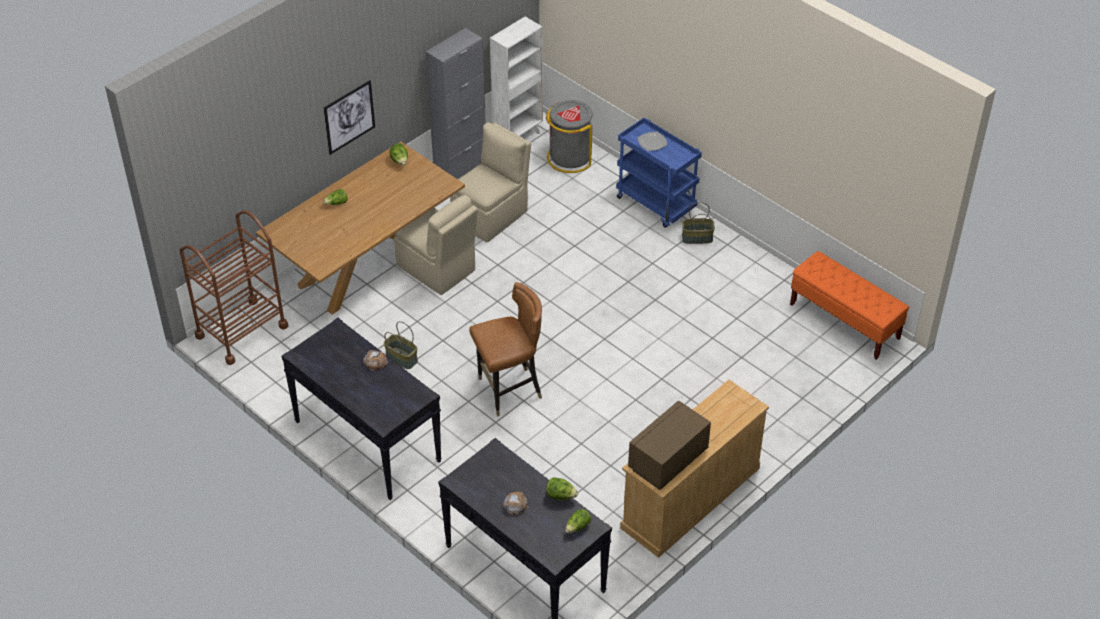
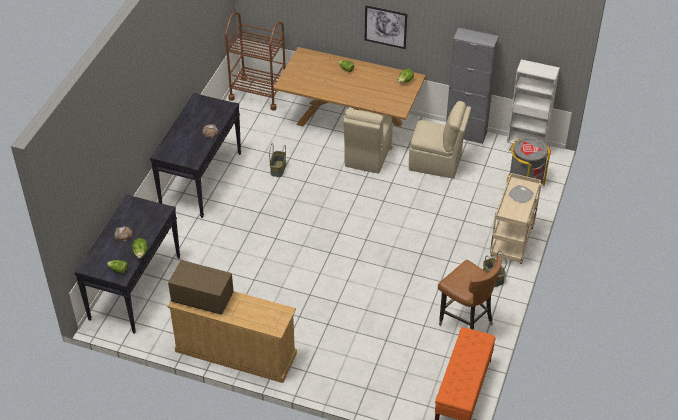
camera: 65 degrees right, 0 degrees up
brown chair [469,282,542,417] -> brown chair moved to [438,256,502,330]
blue cart [616,118,702,228] -> beige cart [490,173,542,264]

